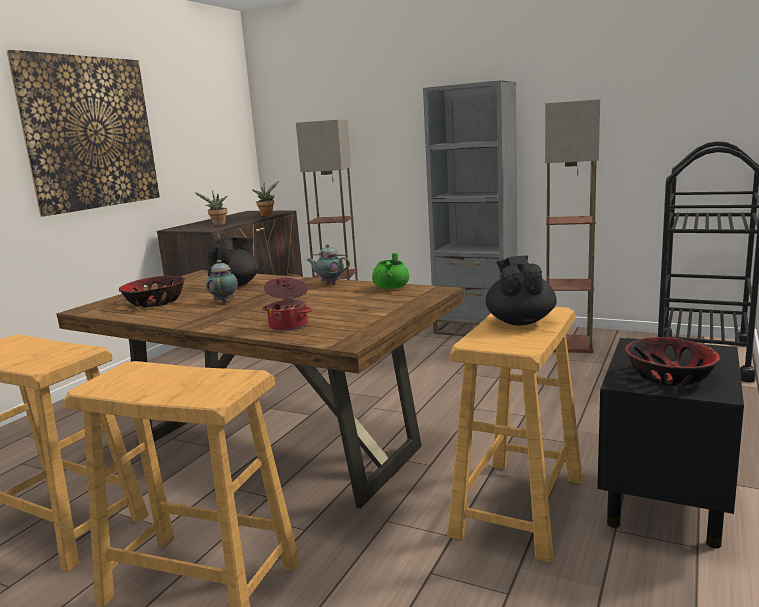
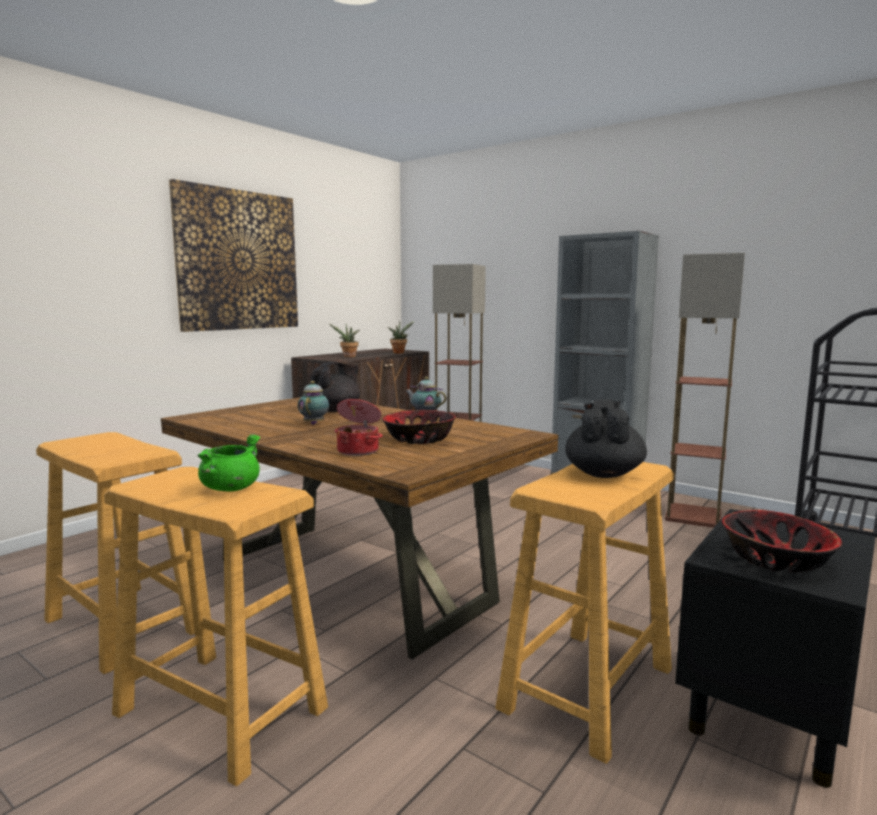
camera: 10 degrees right, 5 degrees down
bowl [119,276,185,307] -> bowl moved to [382,410,456,444]
green cooking pot [372,252,409,289] -> green cooking pot moved to [197,434,260,491]

